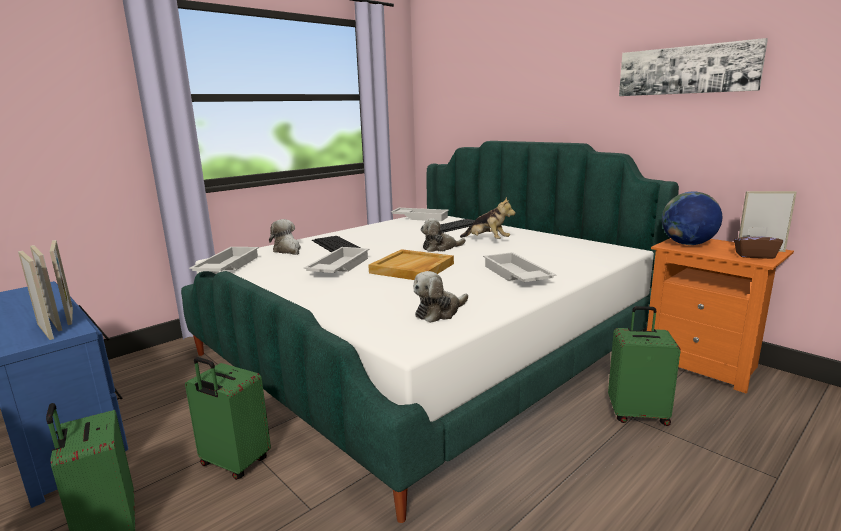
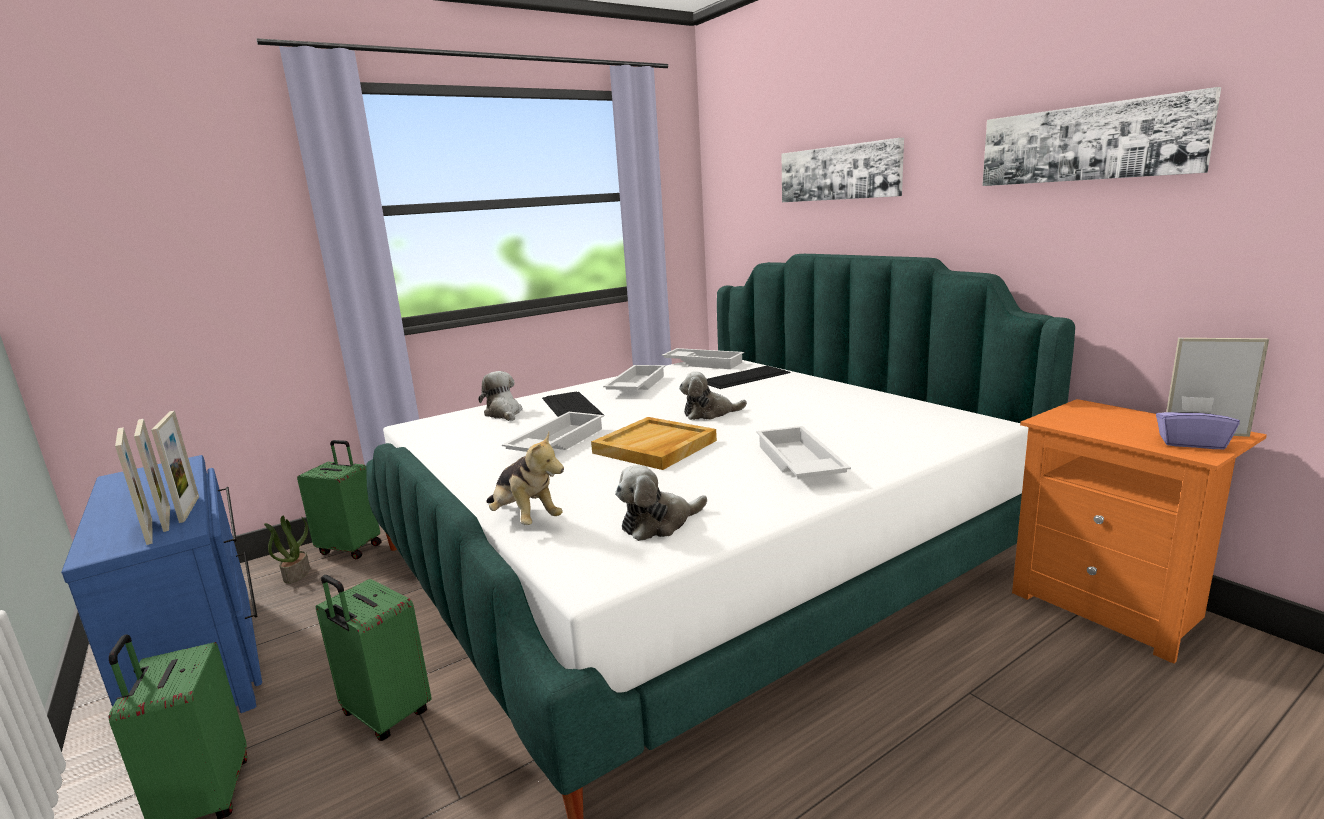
camera: 10 degrees right, 0 degrees up
white tray [189,247,259,272] -> white tray moved to [603,365,665,390]
plush toy [460,197,516,239] -> plush toy moved to [486,432,564,525]
green suitcase [608,306,681,426] -> green suitcase moved to [297,440,381,560]
globe [662,192,722,245] -> none
brown tissue box [734,227,783,259] -> purple tissue box [1156,396,1240,449]
none -> potted plant [264,516,310,583]
none -> picture [782,138,904,202]

